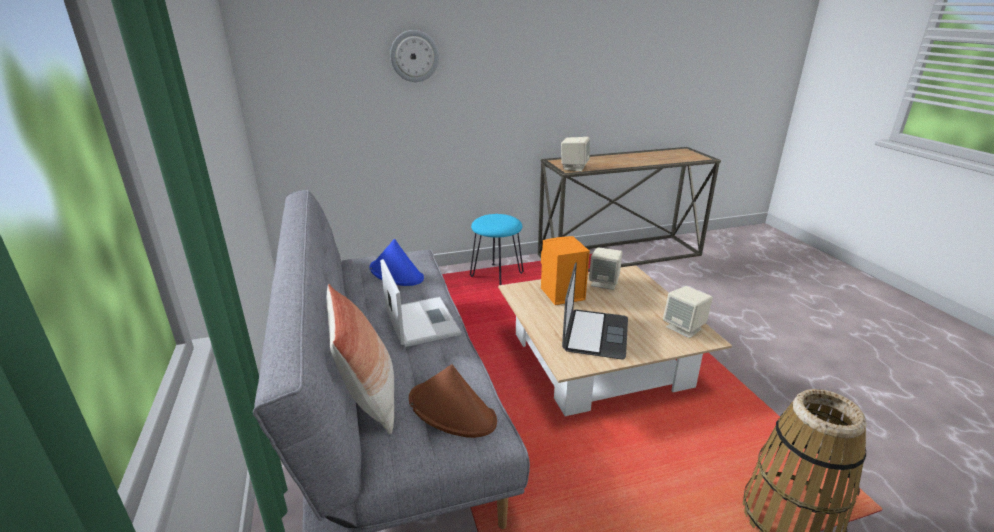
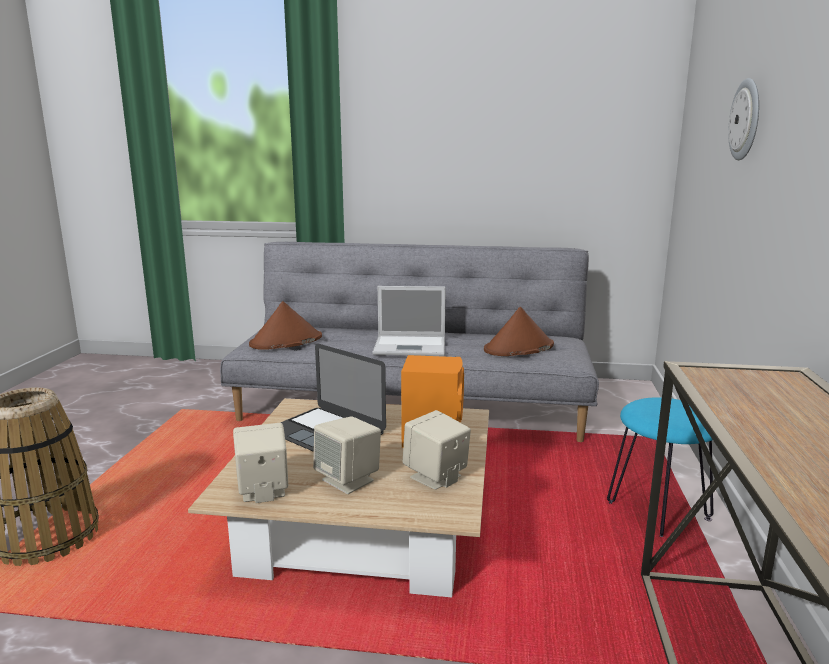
camera: 115 degrees right, 10 degrees down
pillow [326,284,394,434] -> none
blue hat [370,239,424,286] -> brown hat [484,307,554,356]
beige speaker [561,137,590,171] -> beige speaker moved to [313,416,381,494]

